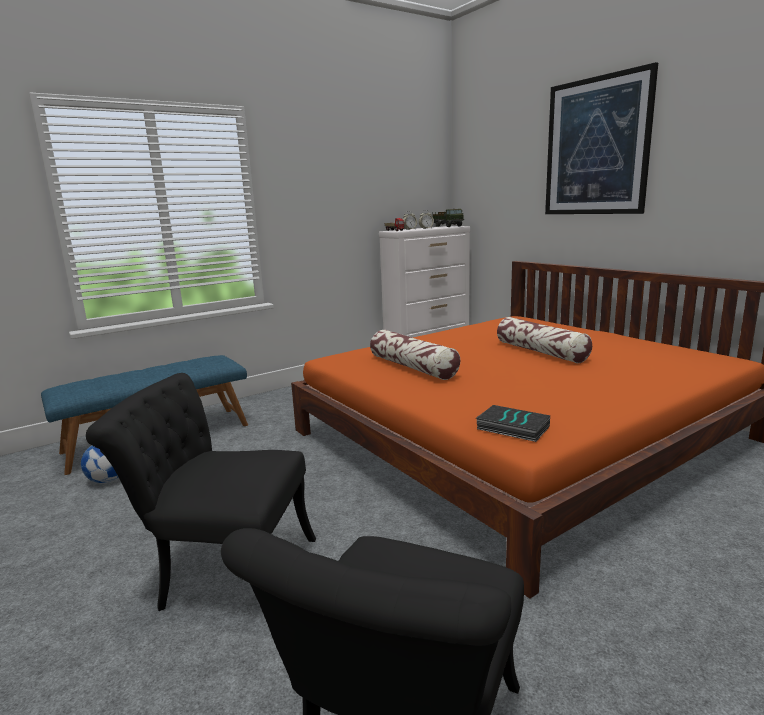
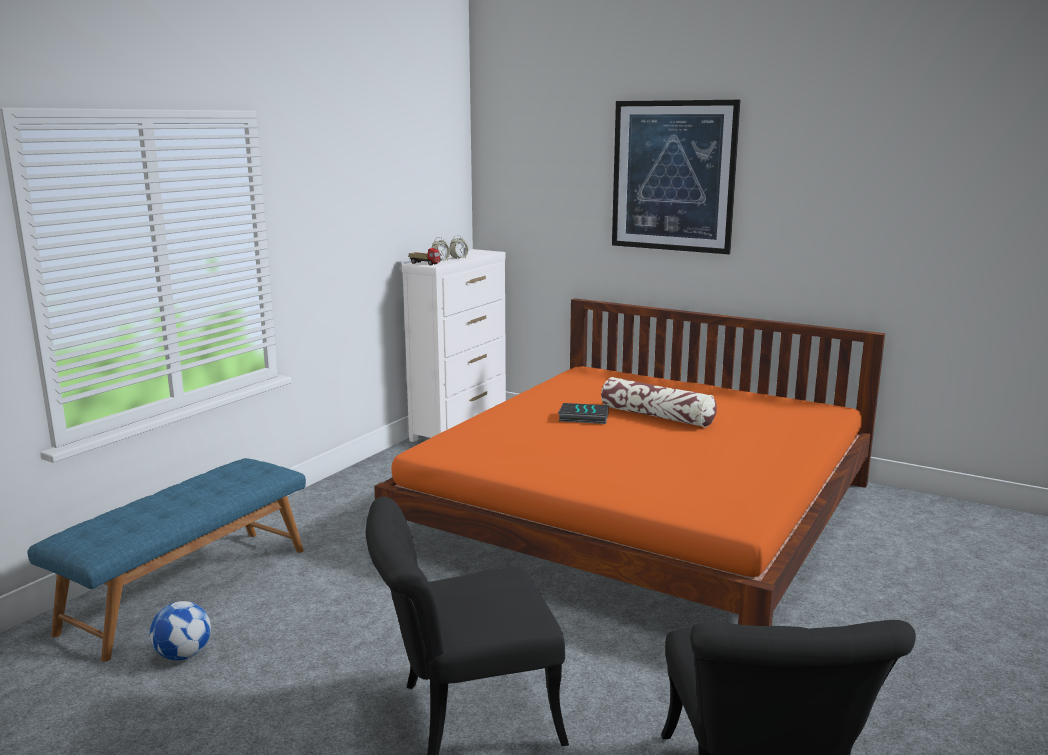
camera: 25 degrees left, 0 degrees up
pillow [370,330,460,380] -> none
toy truck [433,209,464,227] -> none
book [476,405,550,442] -> book moved to [558,403,609,424]

